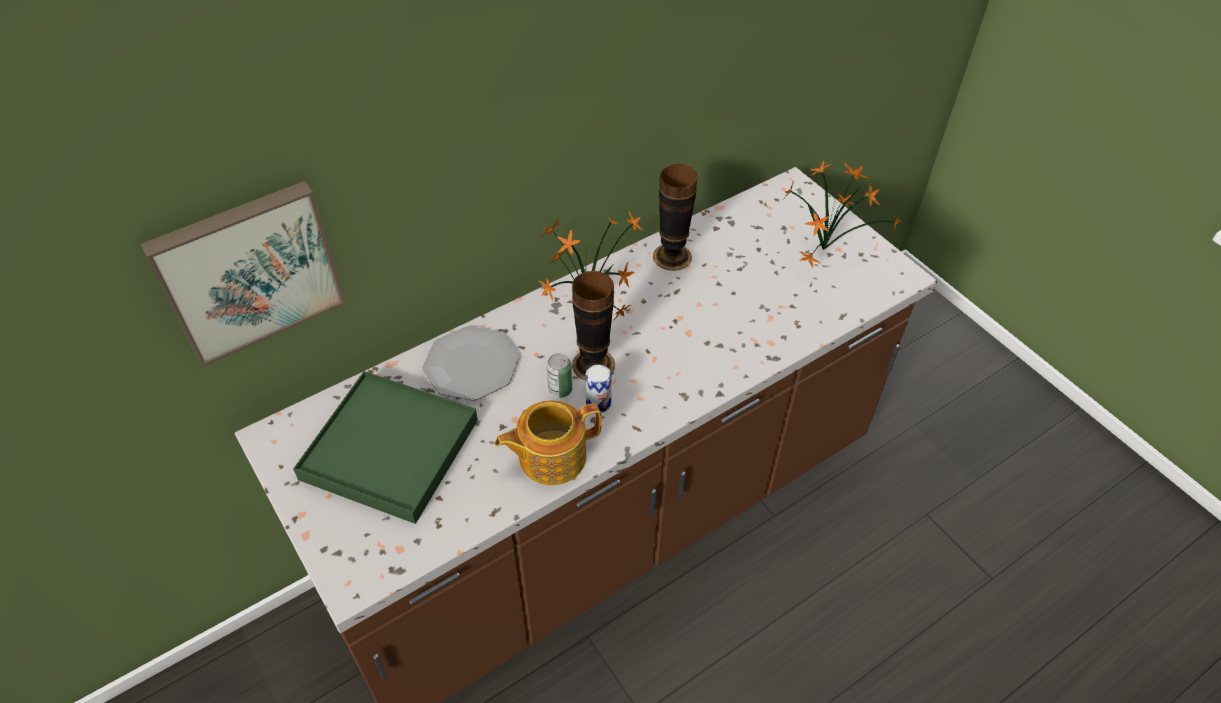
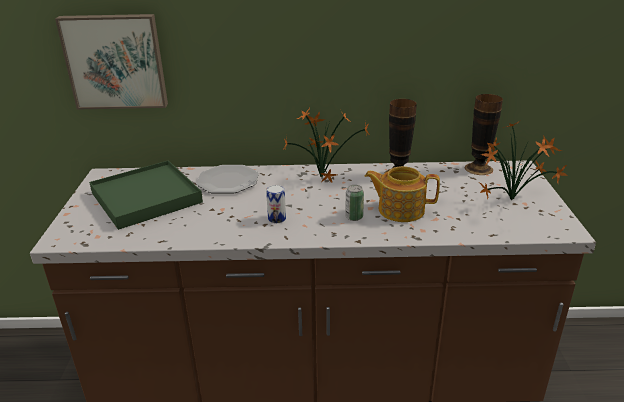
camera: 35 degrees right, 20 degrees down
teapot [495,400,602,485] -> teapot moved to [365,166,440,222]
can [547,353,572,398] -> can moved to [345,185,364,221]
vase [572,271,615,381] -> vase moved to [464,94,503,175]

